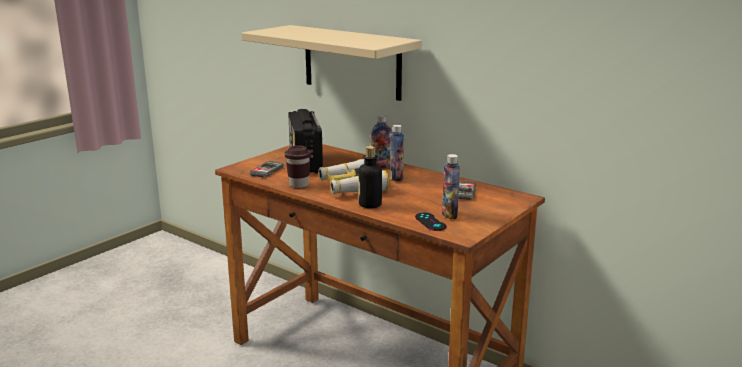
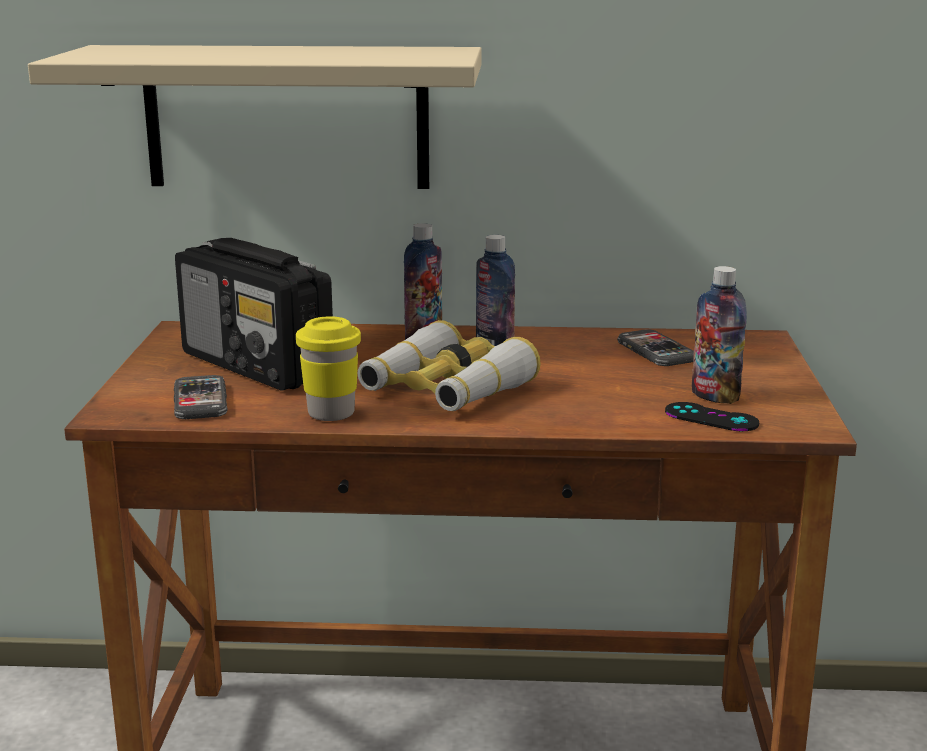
camera: 35 degrees left, 0 degrees up
brown cup [285,146,311,188] -> yellow cup [296,316,361,421]
bottle [358,146,382,208] -> none

